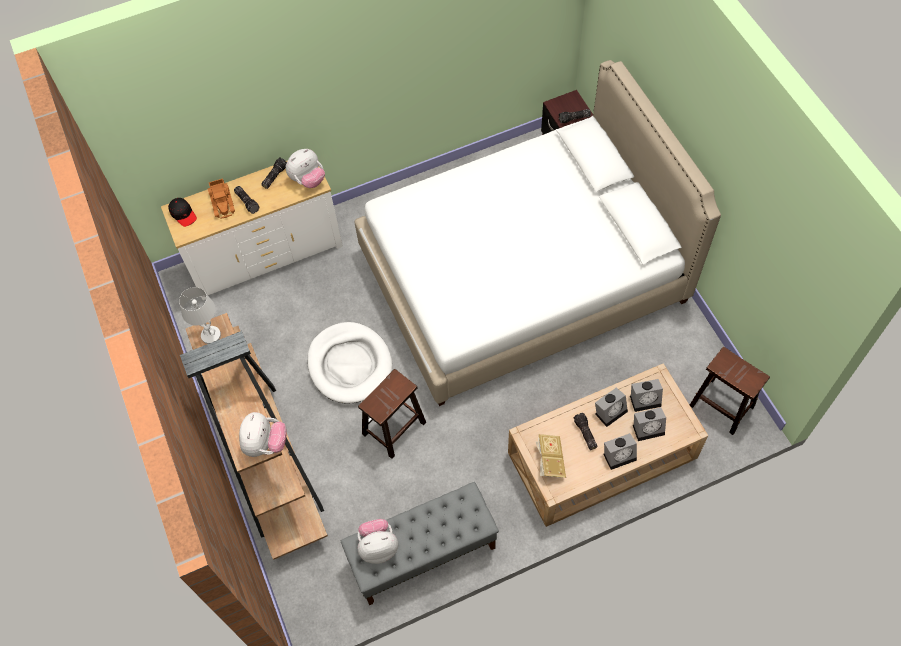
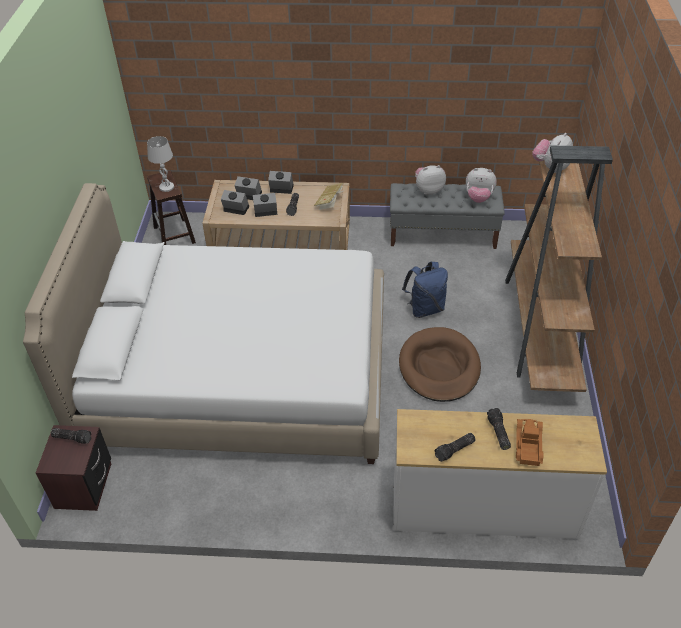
camera: 155 degrees left, 15 degrees down
black cap [168,198,197,227] -> none
white table lamp [179,287,221,344] -> white table lamp moved to [147,136,174,192]
plush toy [286,149,325,188] -> plush toy moved to [415,165,446,195]
white dog bed [308,322,392,404] -> brown dog bed [399,327,481,402]
brown stool [358,369,426,459] -> blue backpack [402,262,448,318]

